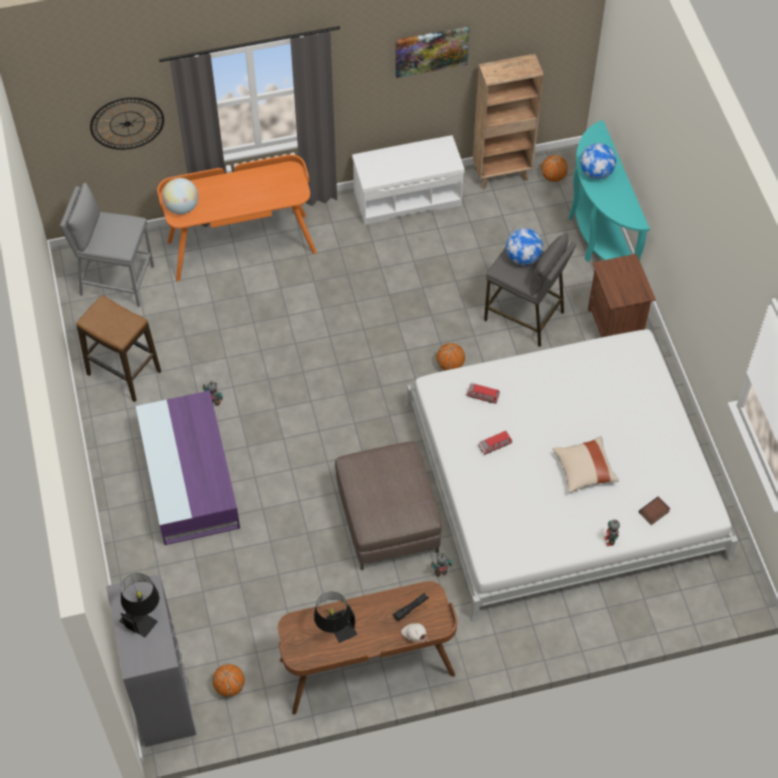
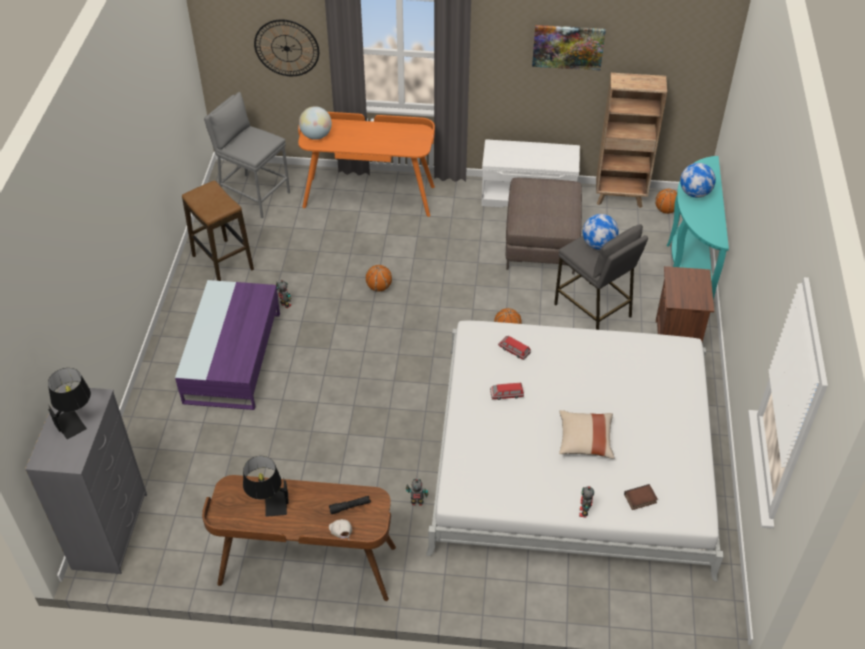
camera: 20 degrees right, 10 degrees down
basketball [212,664,245,697] -> basketball moved to [366,265,392,292]
brown ottoman [335,441,442,570] -> brown ottoman moved to [506,178,582,274]

